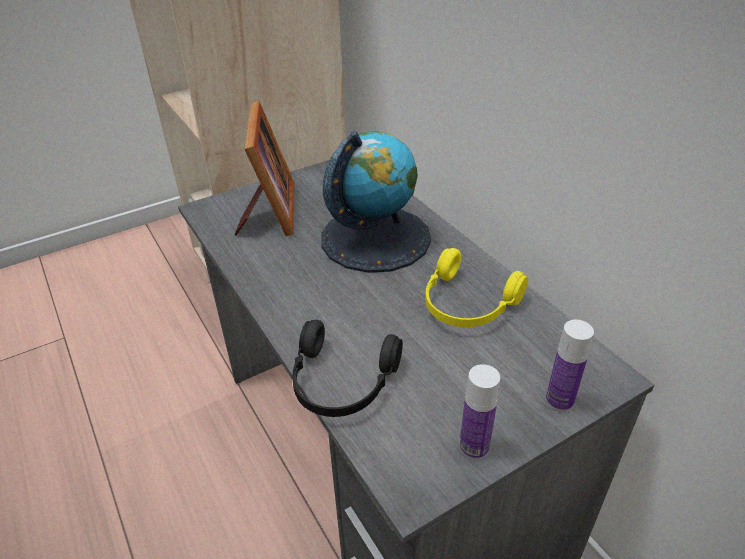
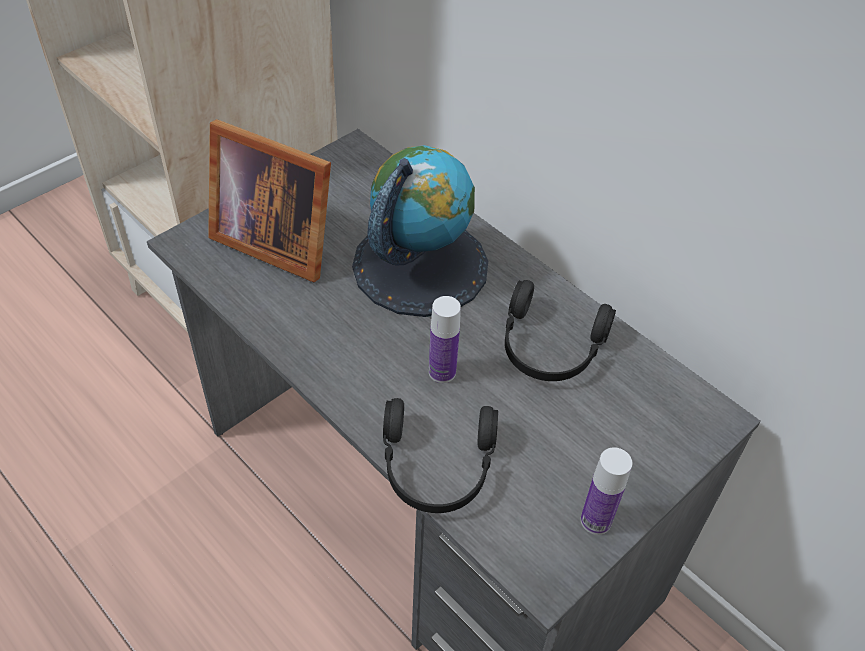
camera: 15 degrees left, 10 degrees up
picture frame [235,100,294,236] -> picture frame turned 135 degrees clockwise [208,119,331,283]
yellow headphones [425,248,528,327] -> black headphones [505,280,616,381]
bottle [546,320,594,412] -> bottle moved to [429,296,461,383]

